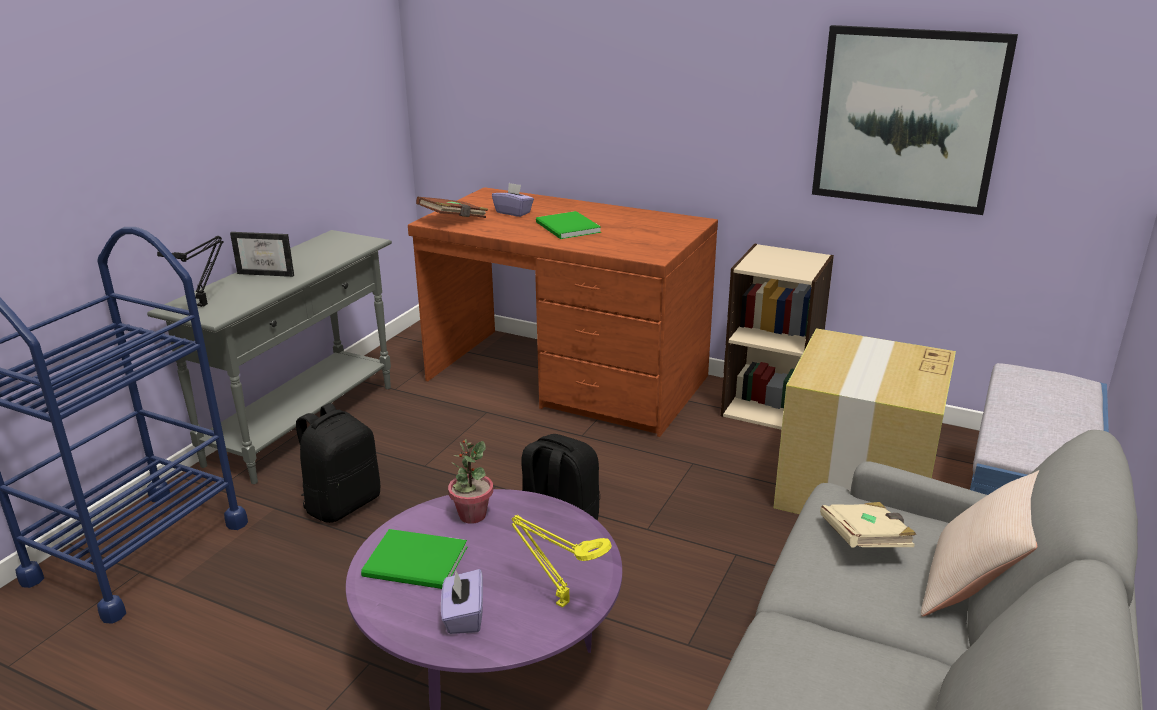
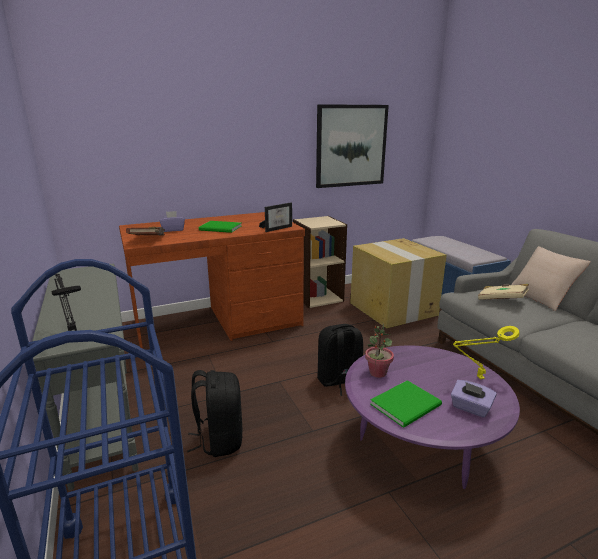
camera: 50 degrees left, 5 degrees down
picture frame [230,232,294,277] -> picture frame moved to [259,203,292,232]

